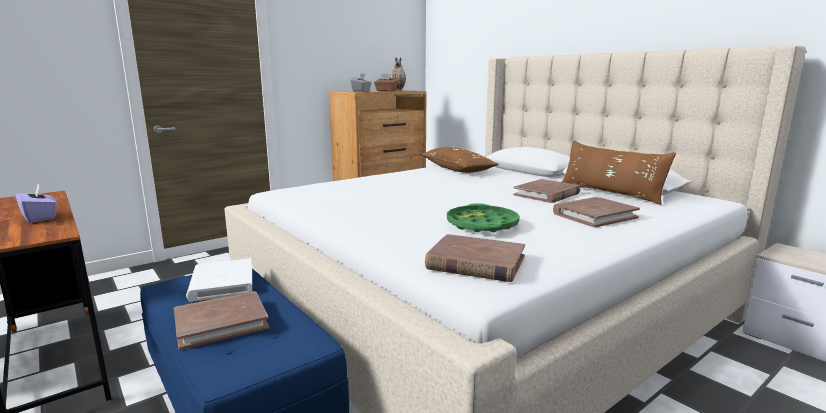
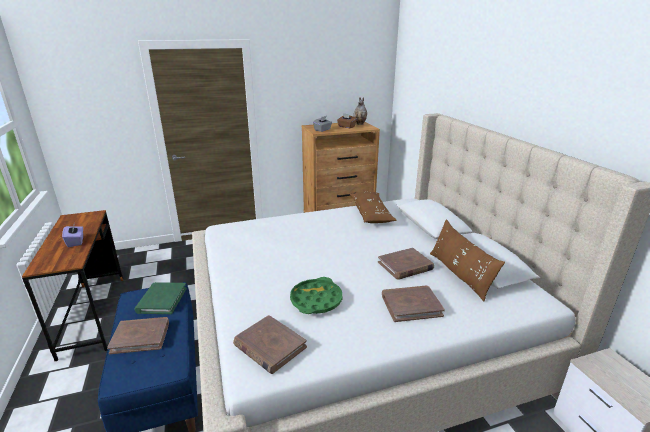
camera: 20 degrees right, 10 degrees up
white book [186,258,252,302] -> green book [134,282,187,314]

